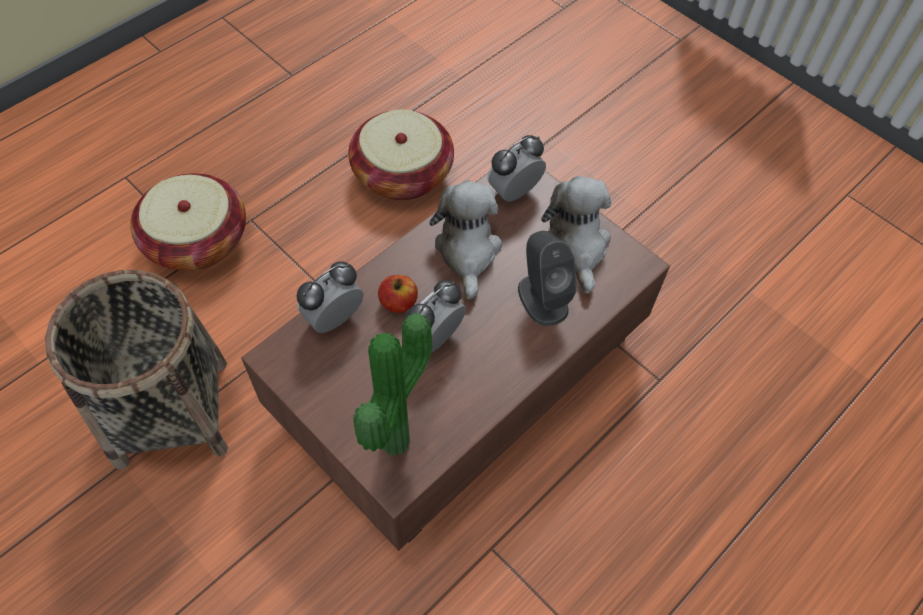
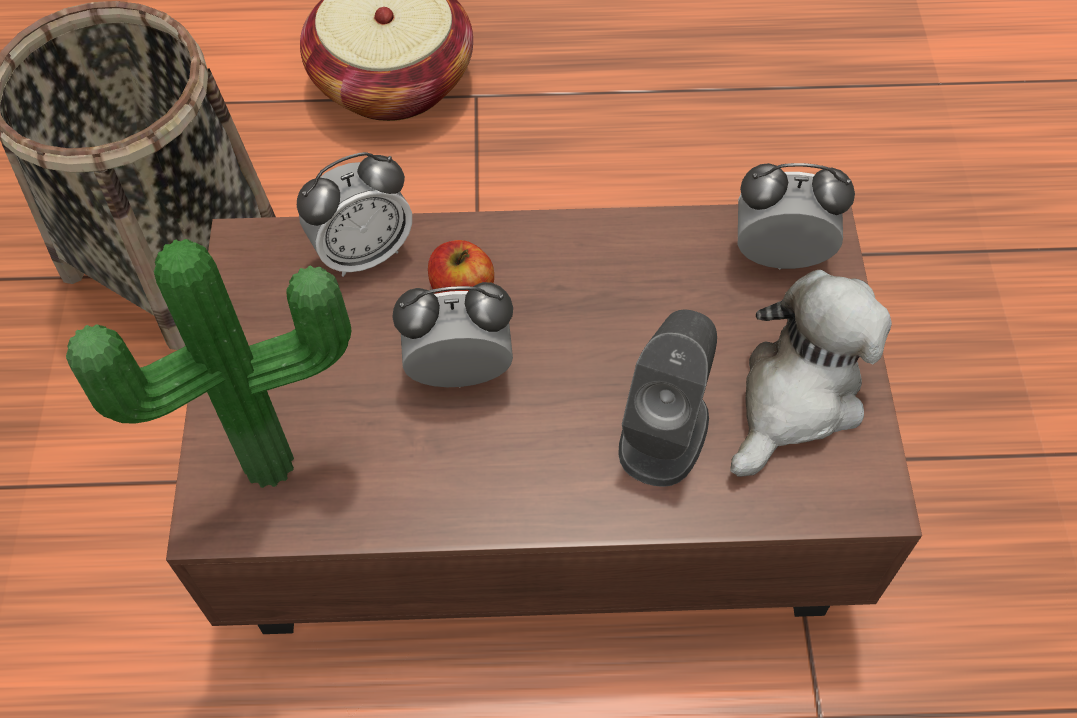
camera: 45 degrees right, 0 degrees up
alarm clock [297,262,364,333] -> alarm clock turned 150 degrees clockwise [297,152,412,277]
basket [348,110,454,200] -> none
plush toy [429,181,502,300] -> none

